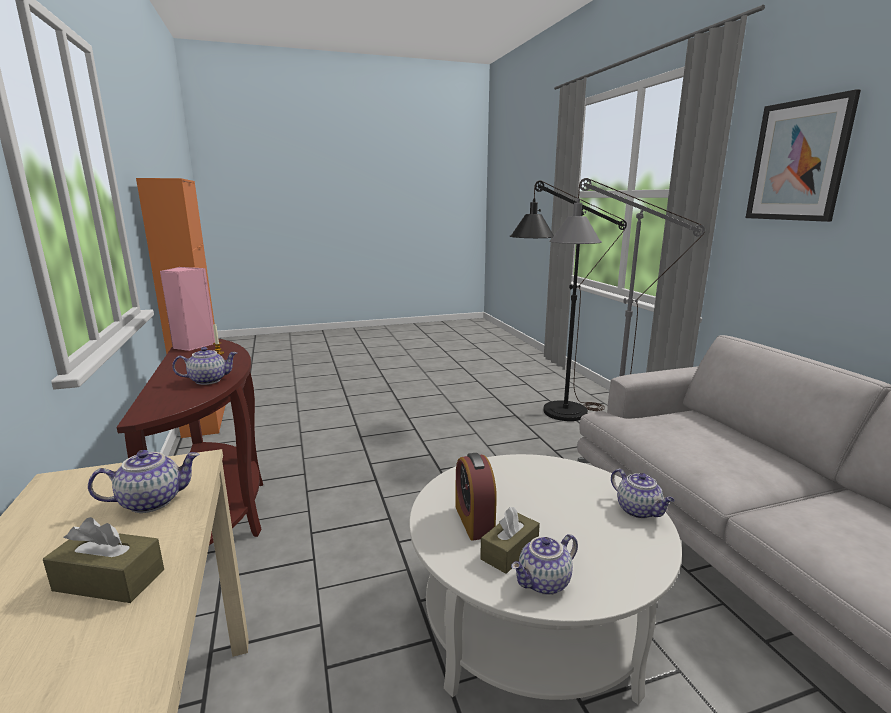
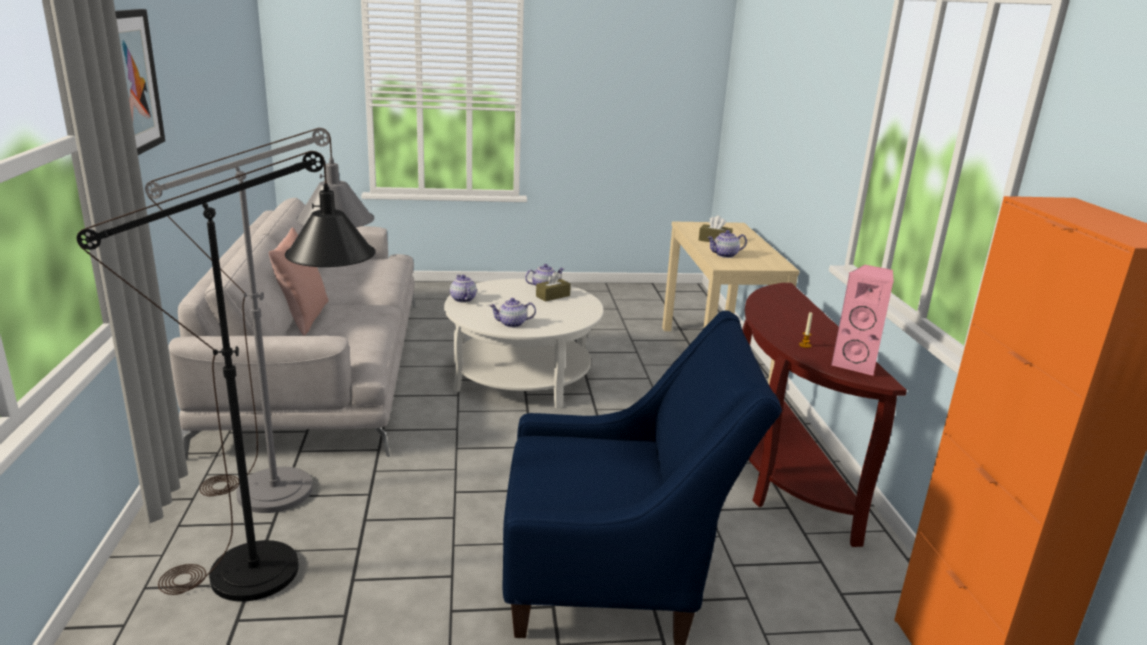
camera: 170 degrees left, 5 degrees up
teapot [172,347,237,385] -> teapot moved to [489,298,536,328]
alarm clock [455,453,497,541] -> none
none -> pink pillow [269,227,328,336]
none -> blue armchair [502,310,782,645]

